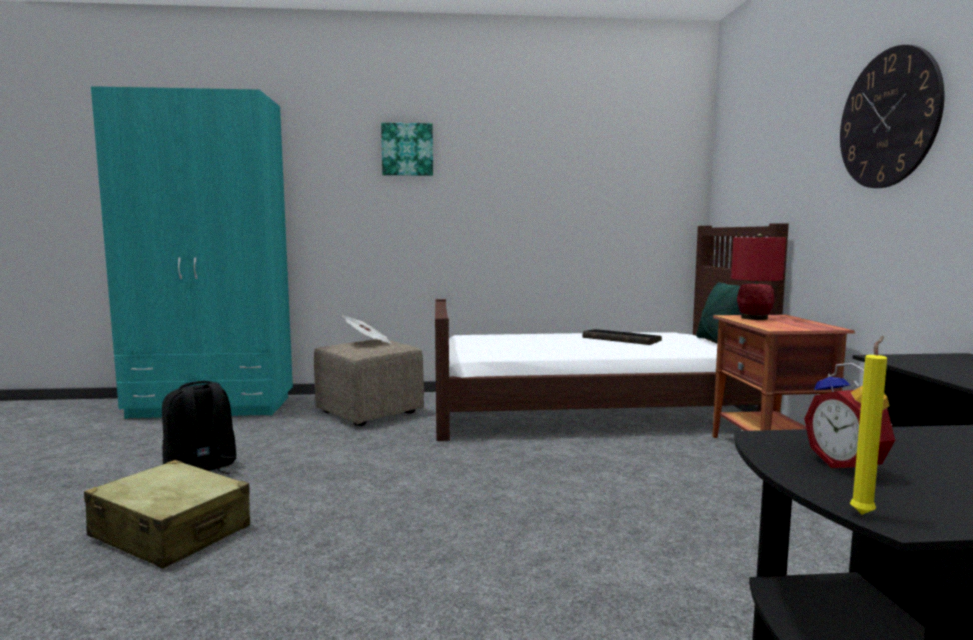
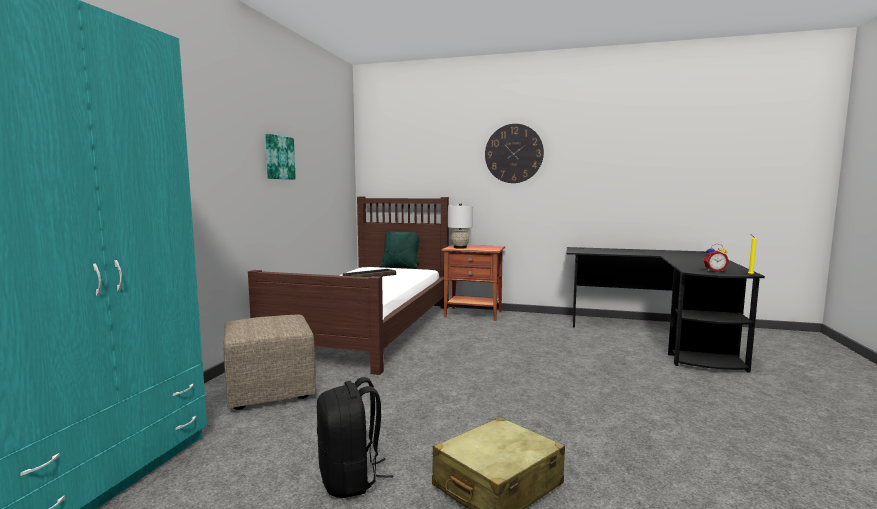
camera: 70 degrees left, 0 degrees up
newspaper [342,315,392,344] -> none
picture [381,123,433,176] -> picture moved to [265,134,296,180]
red table lamp [731,233,786,320] -> white table lamp [448,203,473,249]

